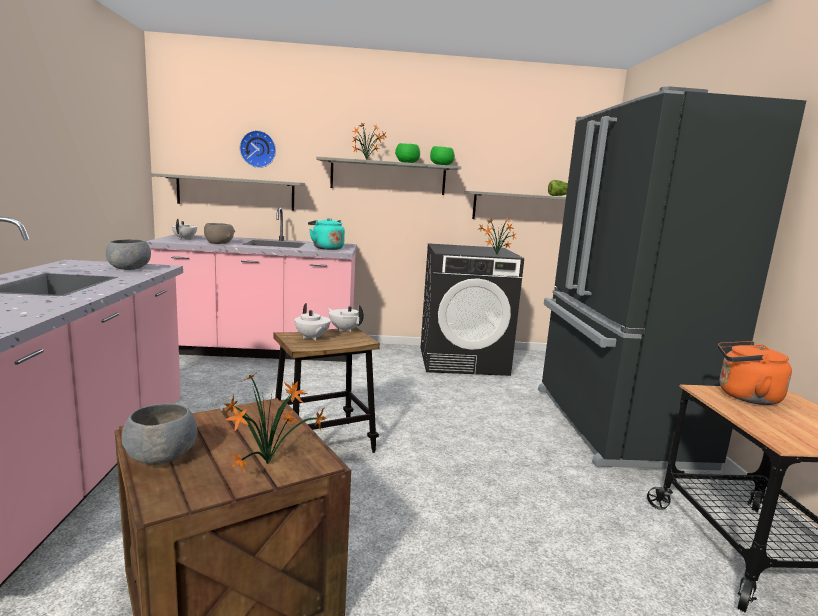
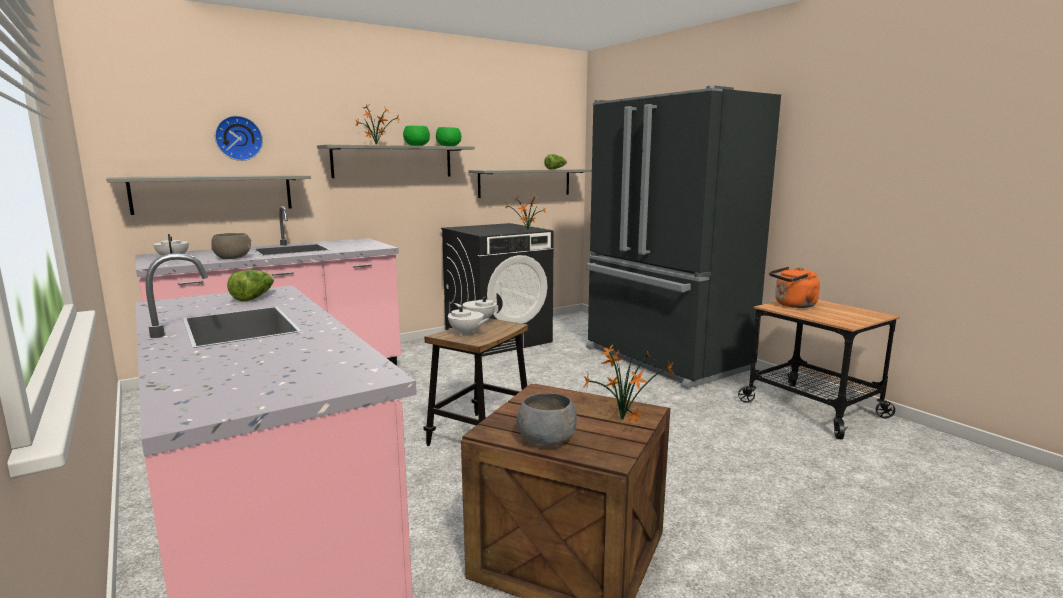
camera: 30 degrees left, 0 degrees up
grey bowl [106,239,151,270] -> lettuce [227,270,274,301]
turquoise kettle [308,218,345,250] -> none

